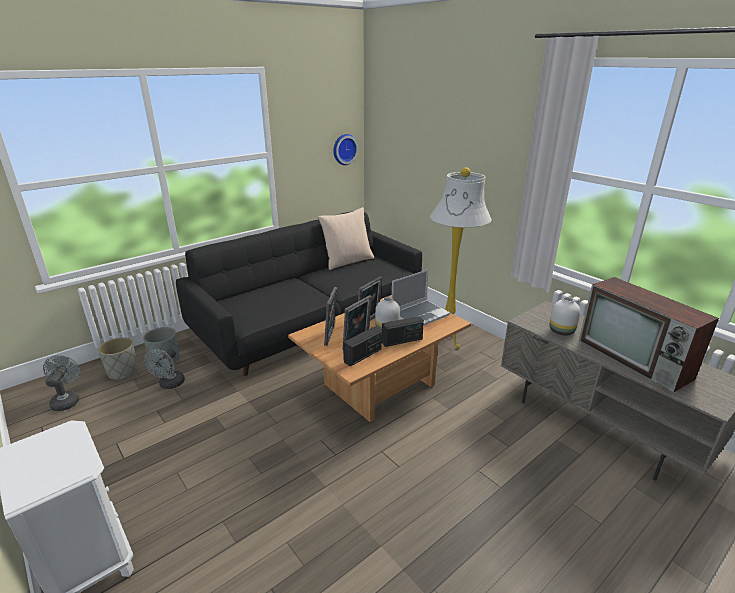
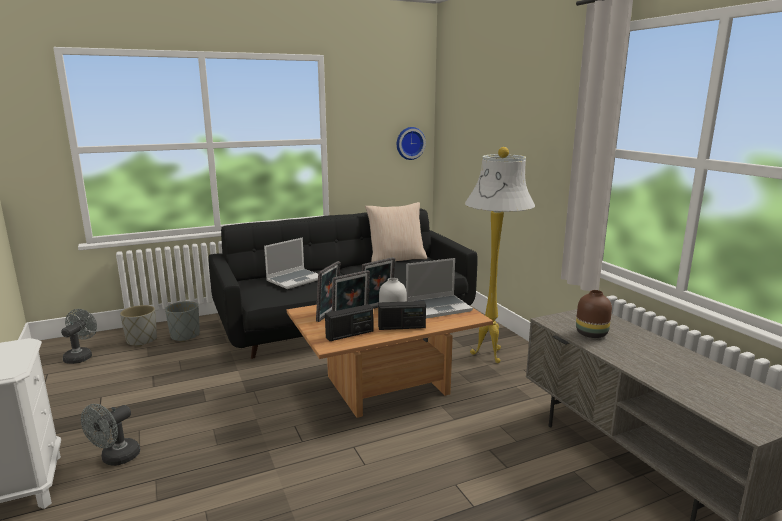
camera: 15 degrees right, 10 degrees down
grey fan [144,348,185,389] -> grey fan moved to [81,404,140,466]
white vase [549,297,580,336] -> brown vase [576,290,612,338]
television [579,277,719,393] -> none
none -> laptop [264,238,318,289]

